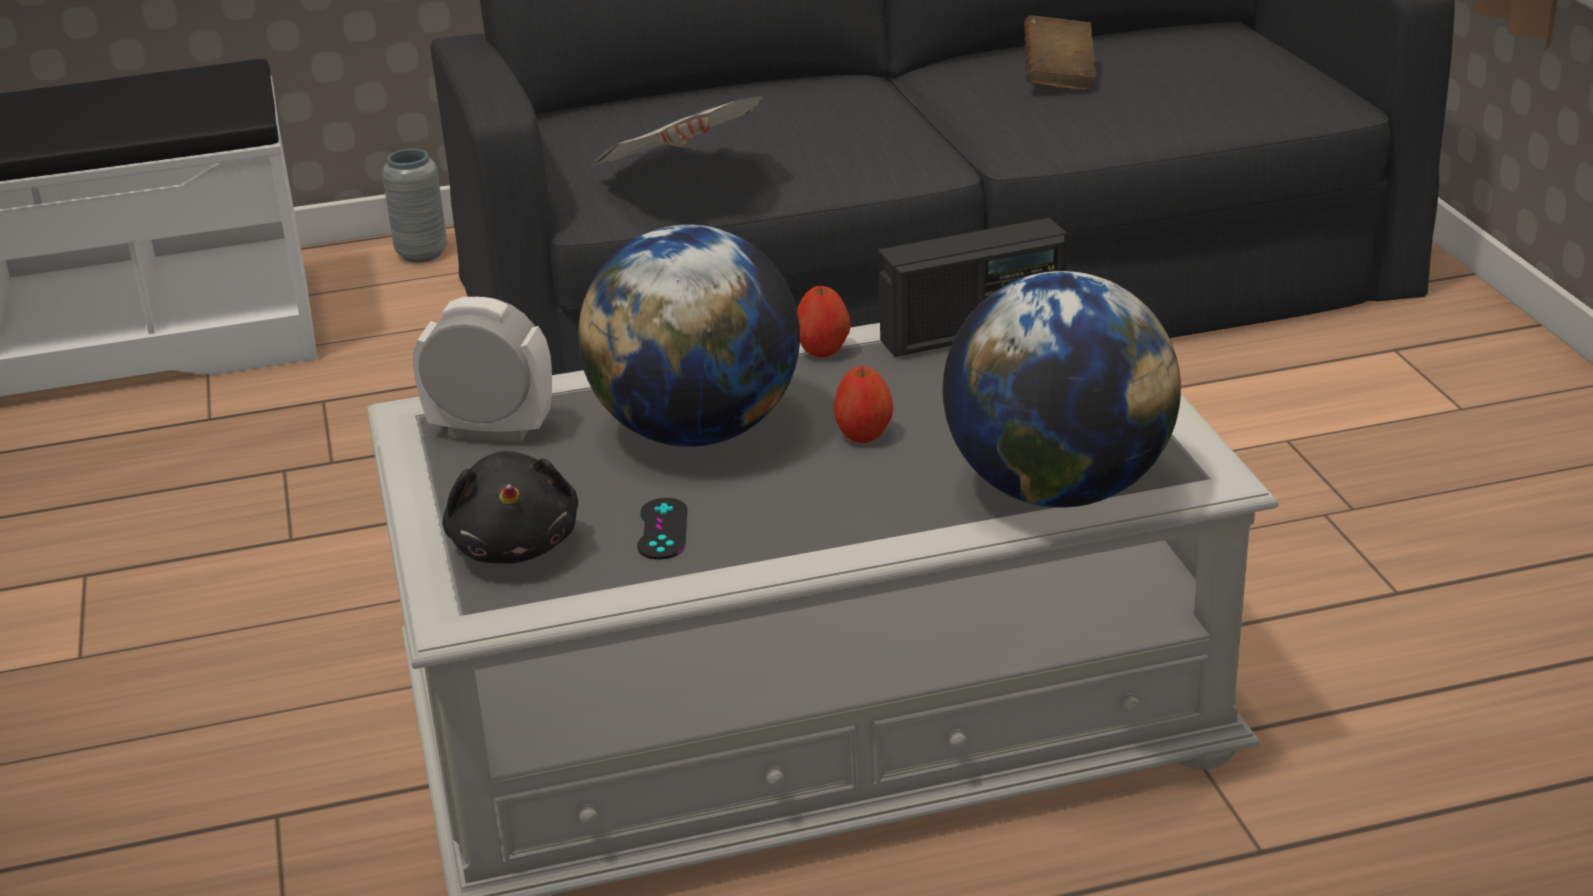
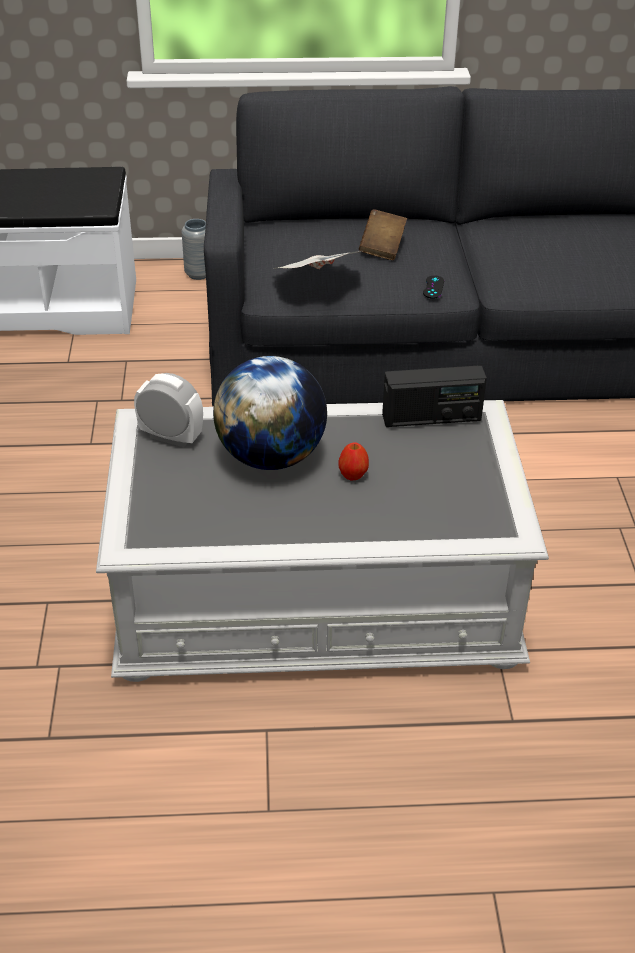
camera: 10 degrees right, 10 degrees up
black plush toy [443,451,578,564] -> none
black game controller [637,498,687,560] -> black game controller moved to [423,275,444,299]
apple [797,286,851,357] -> none
globe [943,271,1181,508] -> none
brown book [1024,15,1096,91] -> brown book moved to [359,209,407,260]

